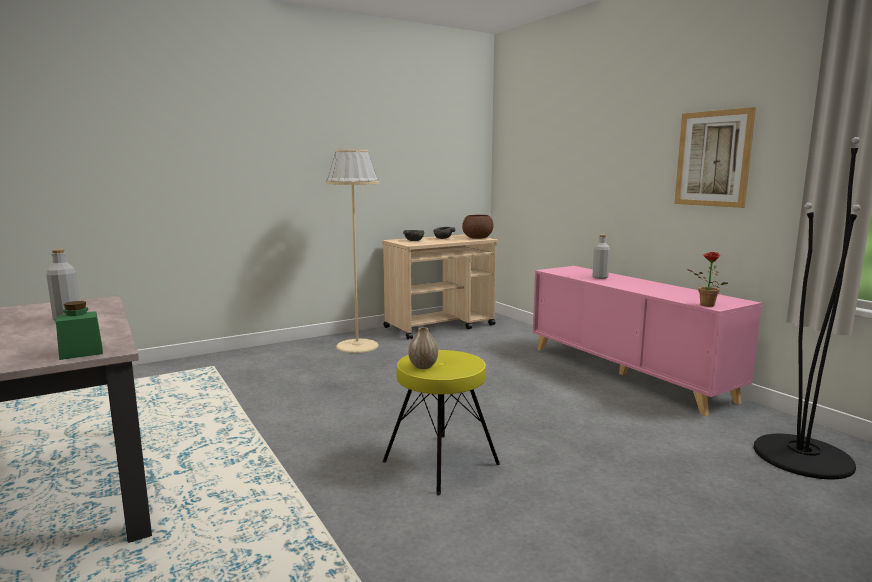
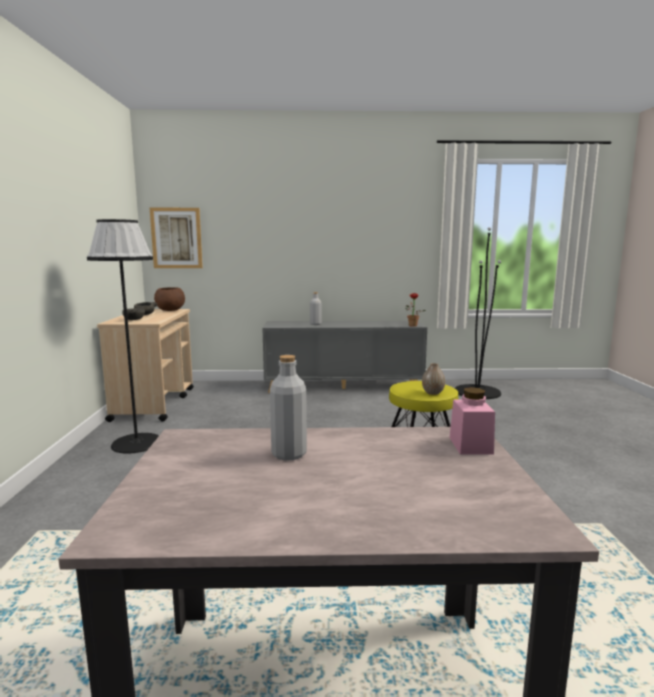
camera: 60 degrees left, 0 degrees up
green jar [56,301,103,360] -> pink jar [449,387,495,454]
beige floor lamp [326,149,379,353] -> black floor lamp [87,219,159,453]
pink cabinet [533,266,762,416] -> grey cabinet [262,321,427,393]
picture [674,107,756,208] -> picture moved to [150,208,203,268]

